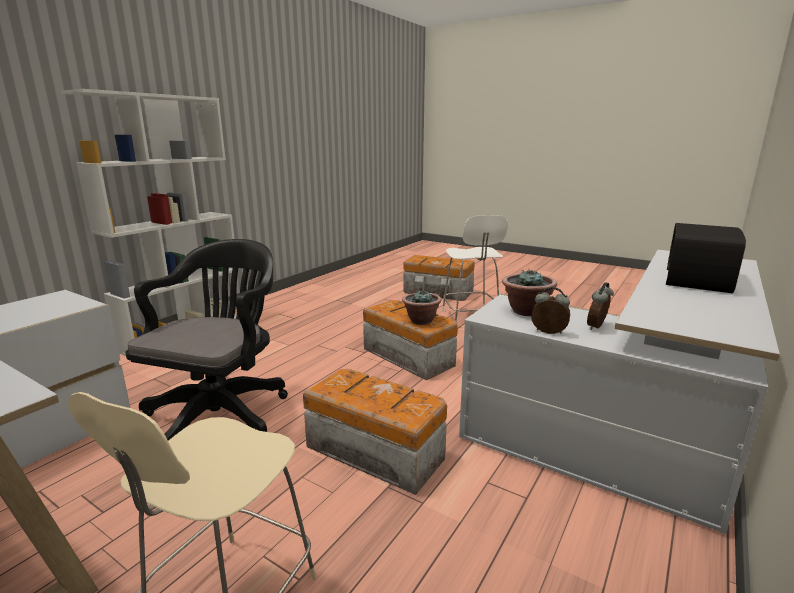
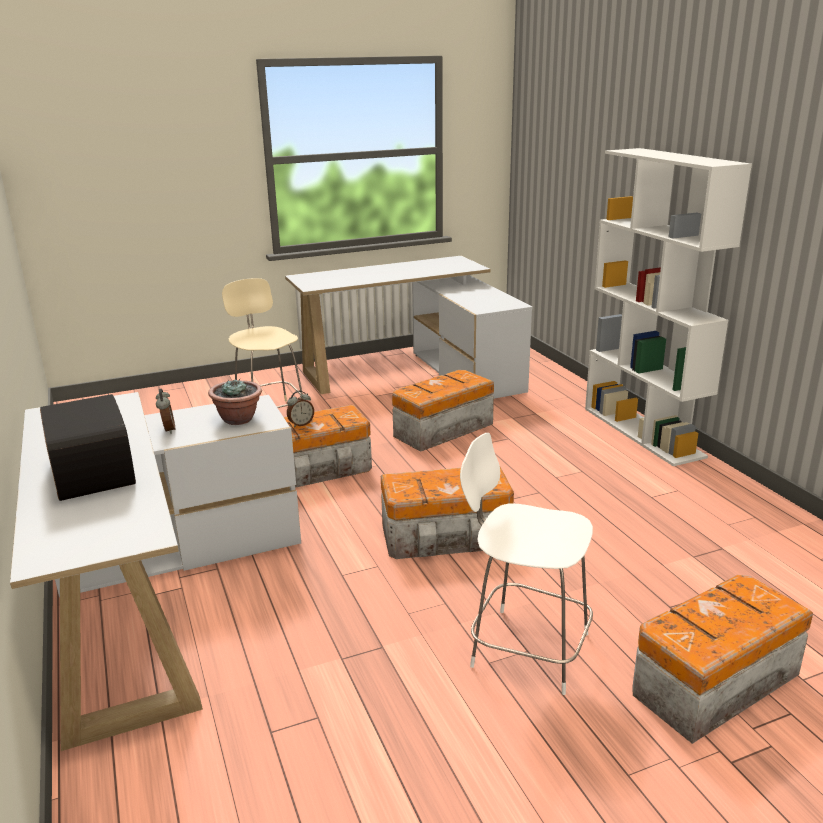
camera: 125 degrees right, 5 degrees up
black office chair [125,239,288,441] -> storage box [392,370,494,452]
potted plant [402,290,441,325] -> none
alarm clock [531,287,570,334] -> alarm clock moved to [287,391,314,427]

